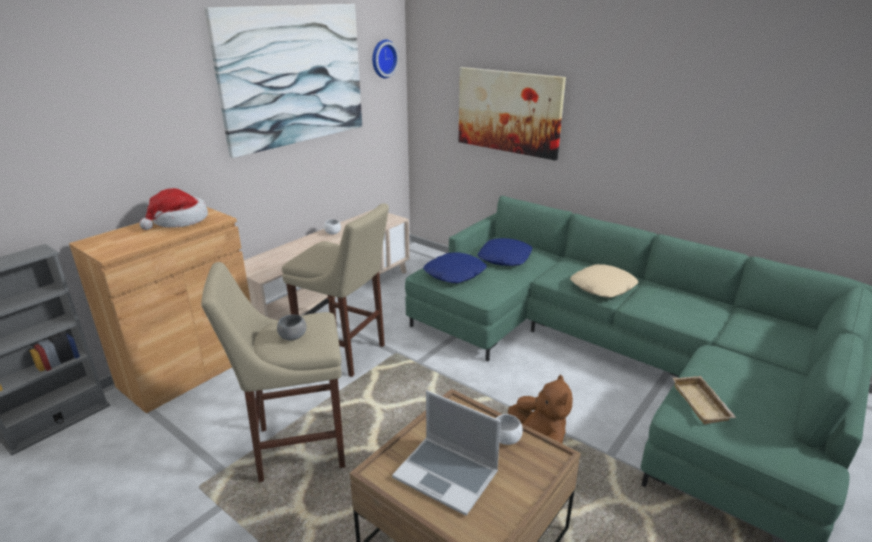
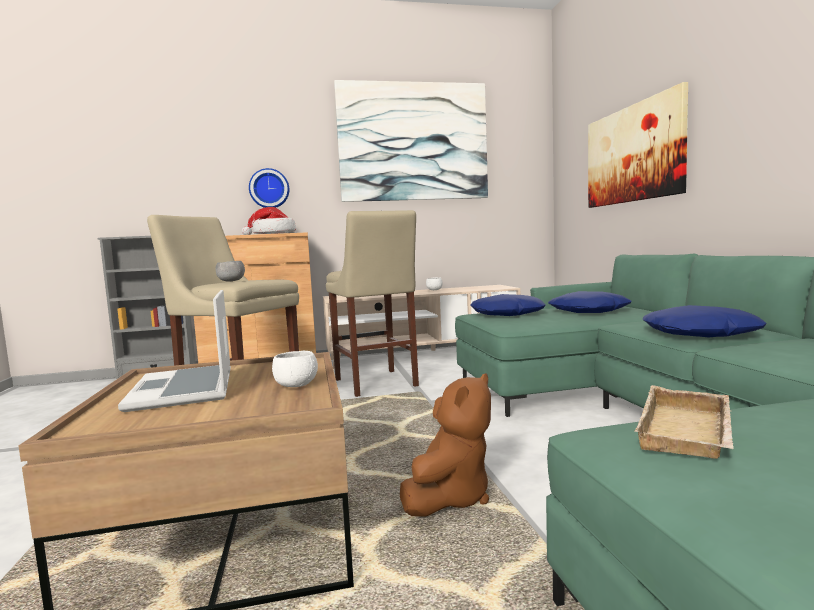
camera: 40 degrees right, 20 degrees down
wall clock [372,40,399,78] -> wall clock moved to [249,168,289,208]
beige pillow [570,264,638,298] -> blue pillow [643,305,767,337]

